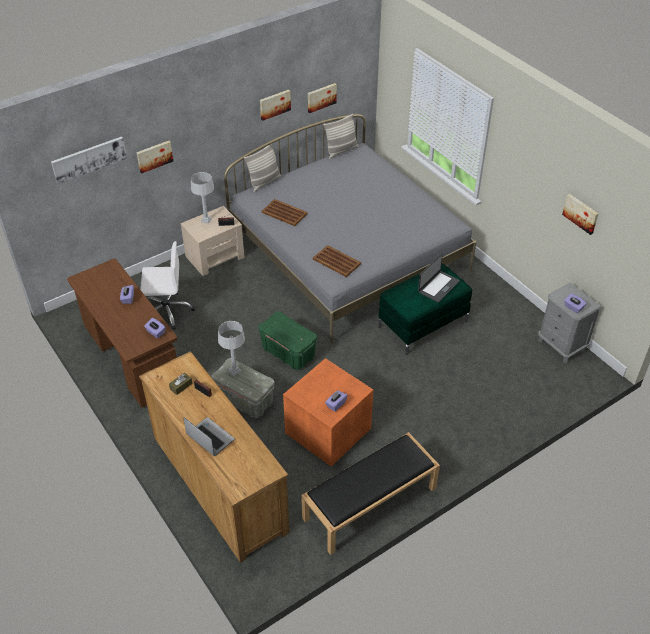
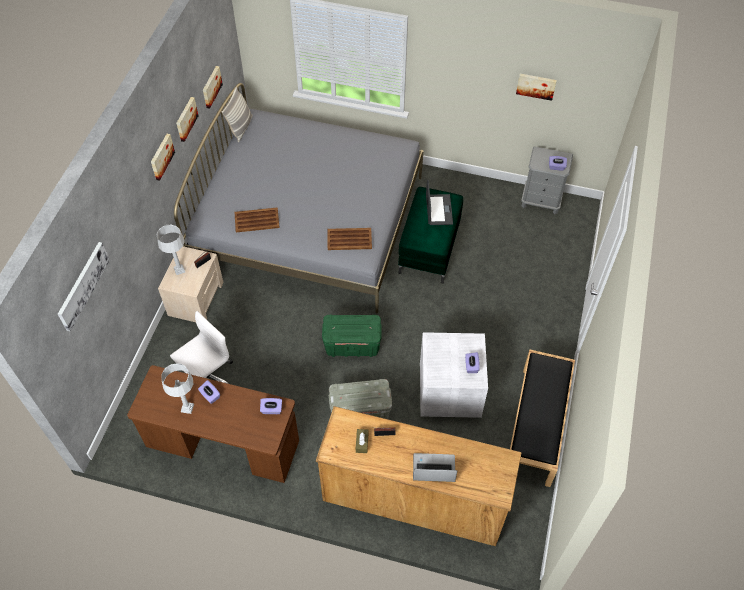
camera: 40 degrees left, 10 degrees up
picture [136,141,173,173] -> picture moved to [151,134,175,181]
grey table lamp [218,321,245,376] -> grey table lamp moved to [161,363,194,414]
pillow [244,144,282,192] -> none
orange storage box [283,358,373,467] -> white storage box [420,332,488,418]

